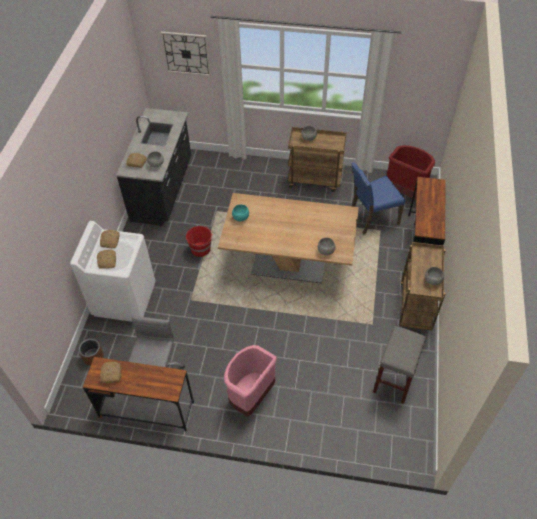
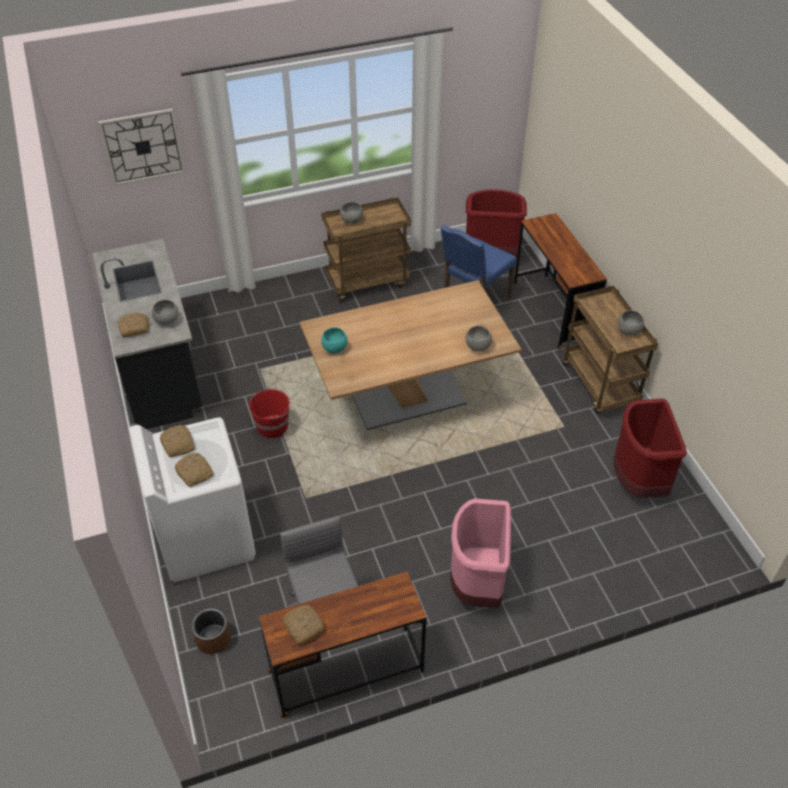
camera: 30 degrees left, 5 degrees down
grey stool [373,326,426,404] -> red trash can [613,398,686,498]

